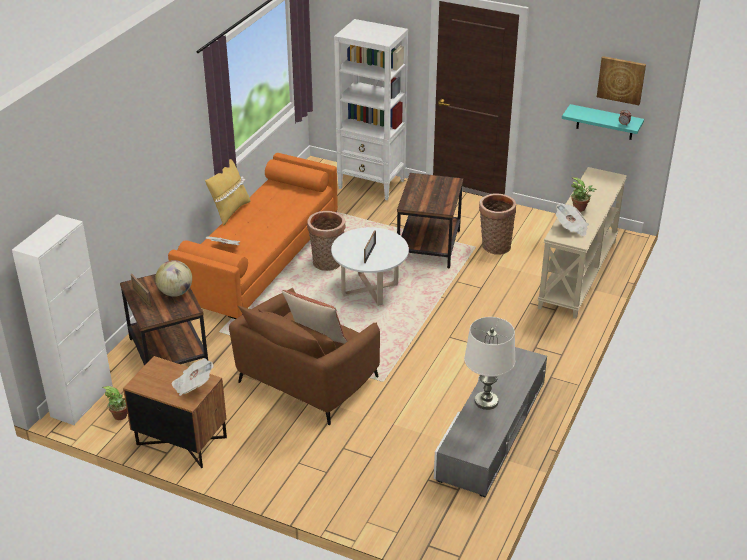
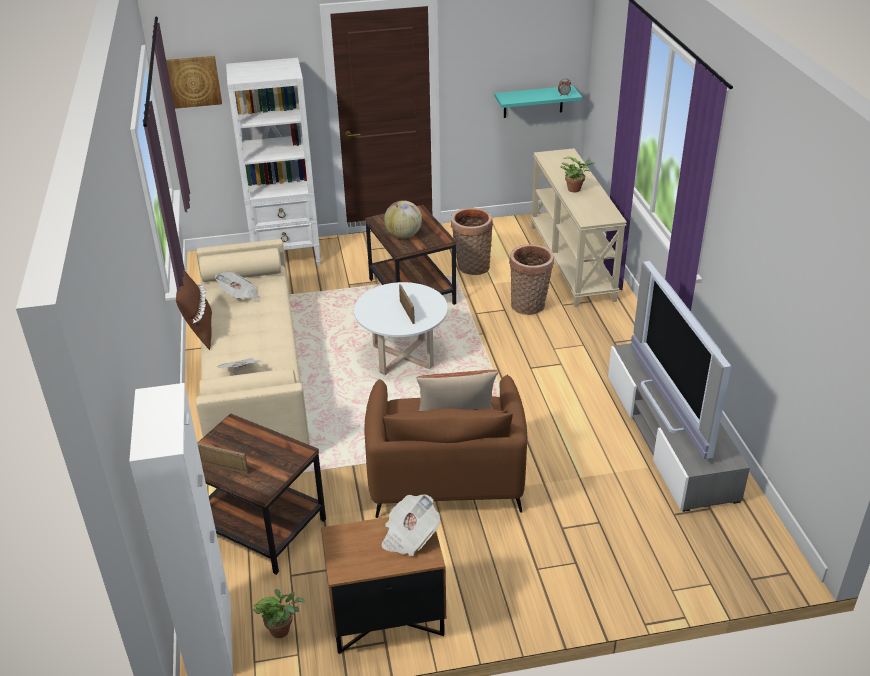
camera: 35 degrees left, 0 degrees up
globe [155,260,192,297] -> globe moved to [384,200,422,238]
orange sofa [168,153,338,319] -> beige sofa [196,239,310,445]
yellow pillow [205,159,250,226] -> brown pillow [176,270,212,350]
basket [307,211,345,271] -> basket moved to [509,244,554,315]
white table lamp [464,317,515,410] -> television [630,261,731,459]
newspaper [556,204,589,237] -> newspaper moved to [215,272,259,300]
picture [597,56,646,105] -> picture moved to [166,56,222,109]

